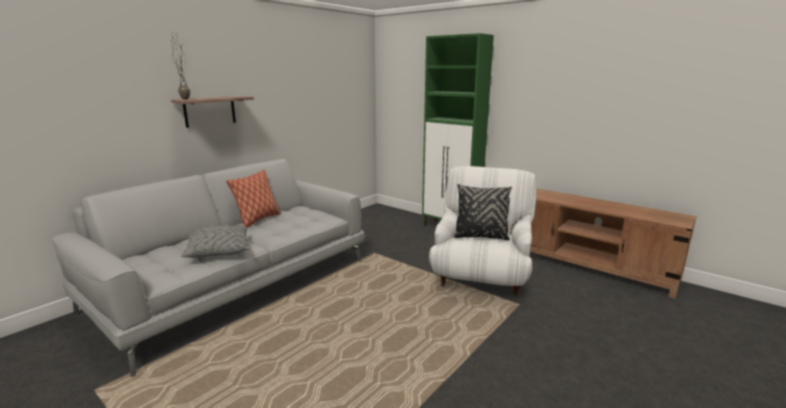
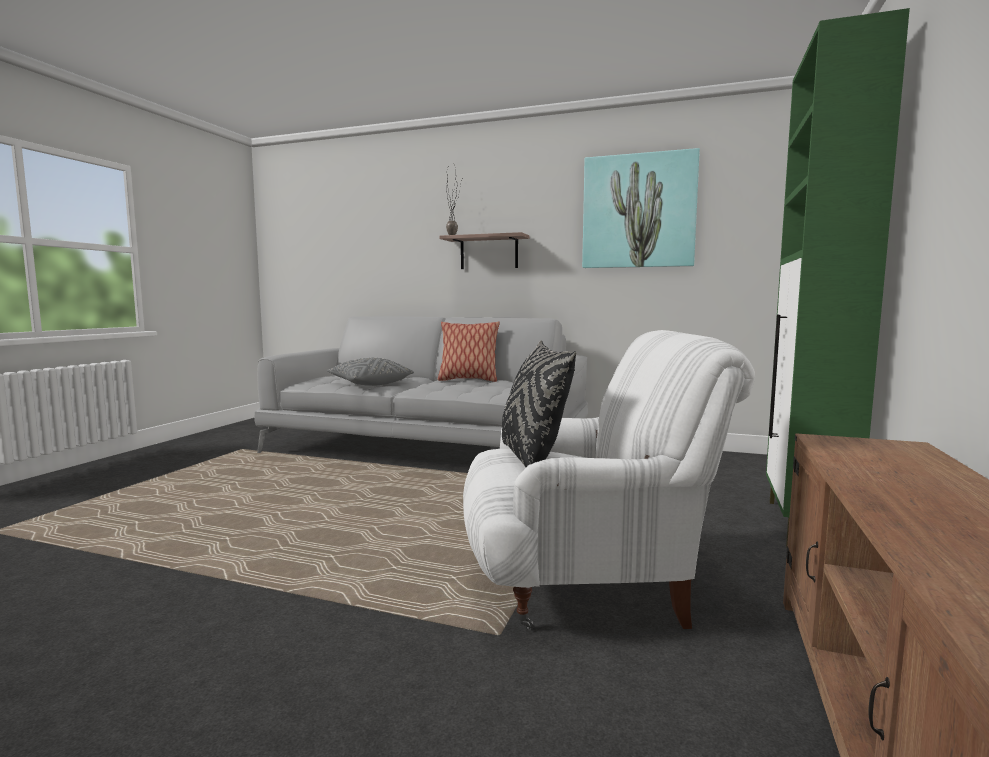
camera: 70 degrees right, 10 degrees down
none -> picture [582,148,700,268]

